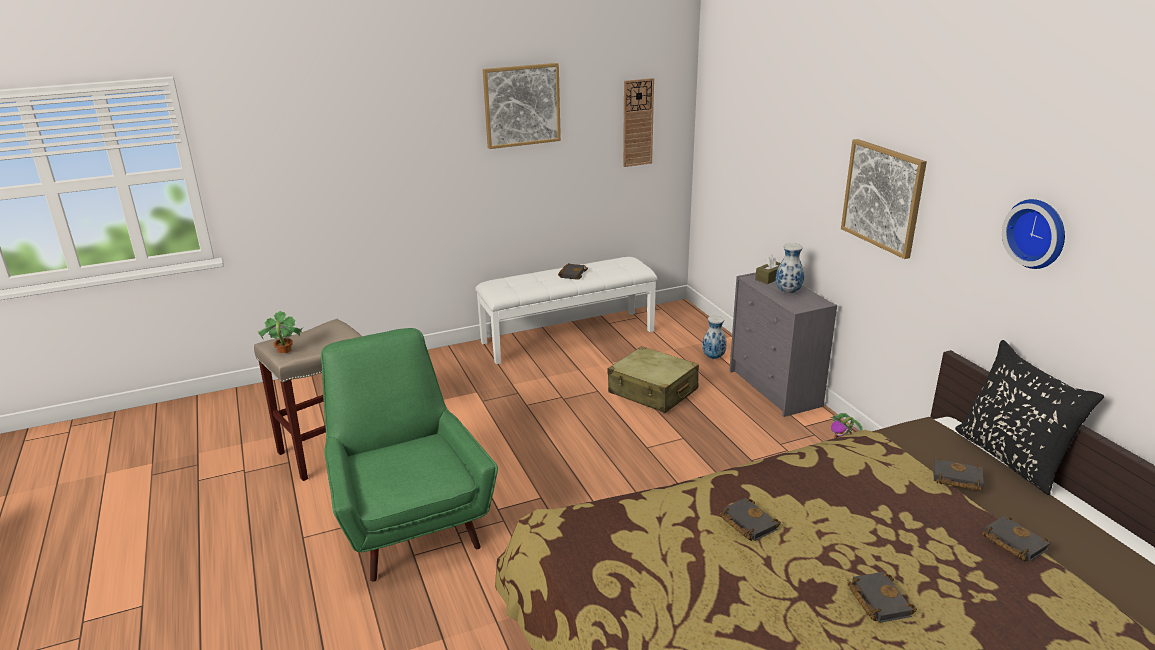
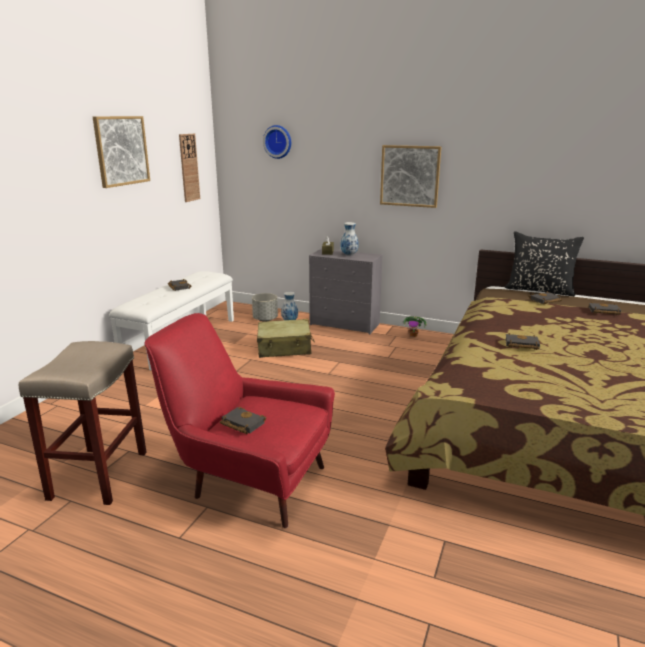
camera: 45 degrees left, 5 degrees down
potted plant [258,311,304,354] -> none
green armchair [321,328,498,582] -> red armchair [144,313,335,528]
black book [847,572,917,623] -> black book moved to [220,407,266,434]
wall clock [1002,199,1065,269] -> wall clock moved to [263,125,291,159]
none -> grey planter [252,293,278,322]

